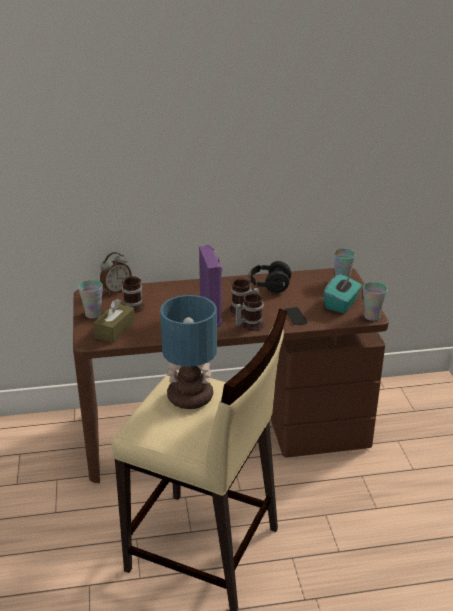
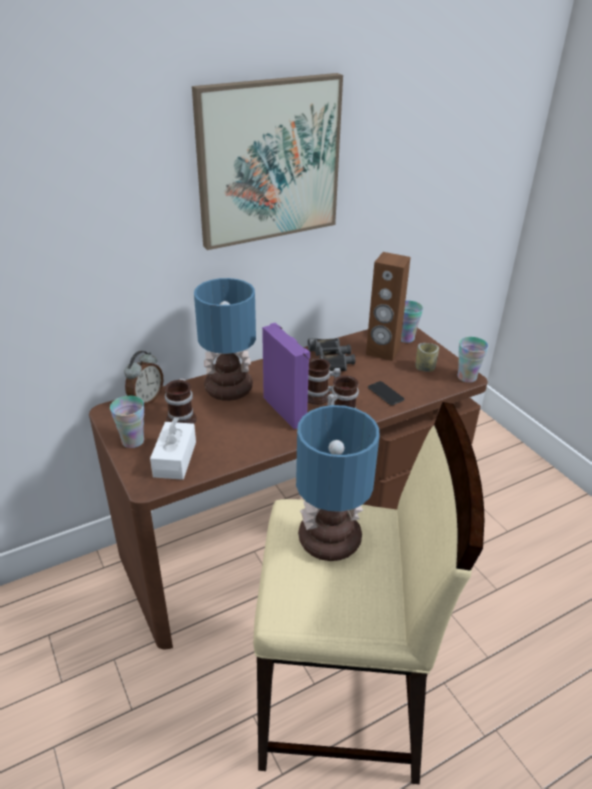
camera: 20 degrees left, 5 degrees up
brown tissue box [93,299,135,343] -> white tissue box [150,418,196,480]
black headphones [249,261,291,293] -> black binoculars [308,338,355,371]
turquoise tissue box [323,274,362,313] -> cup [416,343,439,372]
none -> picture [192,73,343,250]
none -> table lamp [194,278,256,401]
none -> brown speaker [366,252,411,361]

